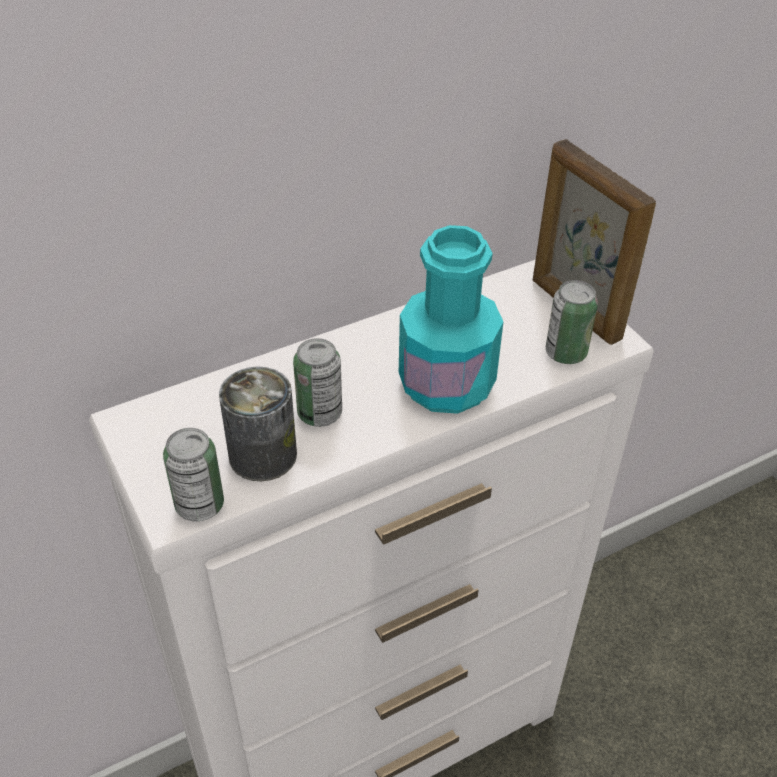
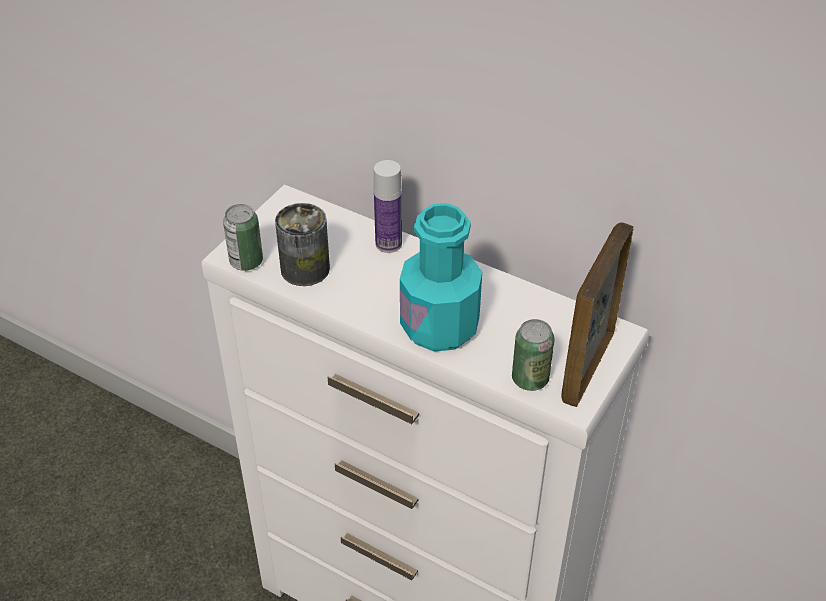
camera: 60 degrees right, 0 degrees up
can [293,338,342,427] -> none
none -> bottle [374,160,402,253]

